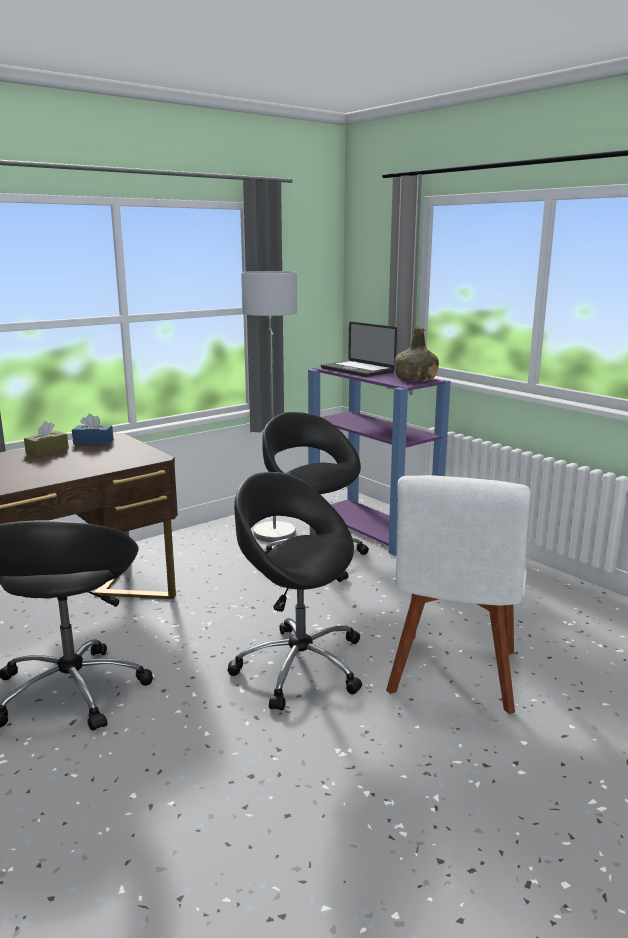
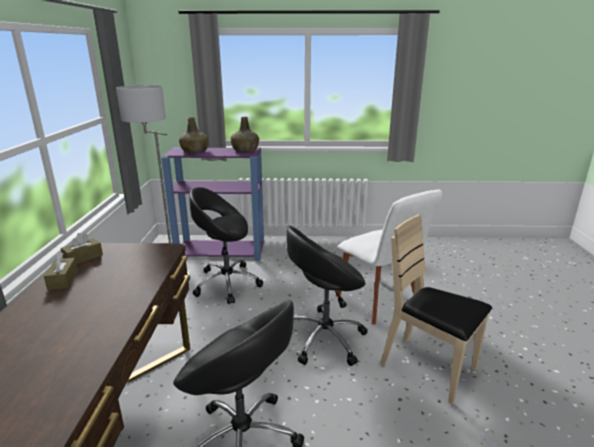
camera: 50 degrees left, 5 degrees up
blue tissue box [72,413,114,445] -> brown tissue box [61,233,103,264]
laptop [321,322,397,377] -> green bottle [179,117,208,153]
none -> beige chair [380,214,492,405]

